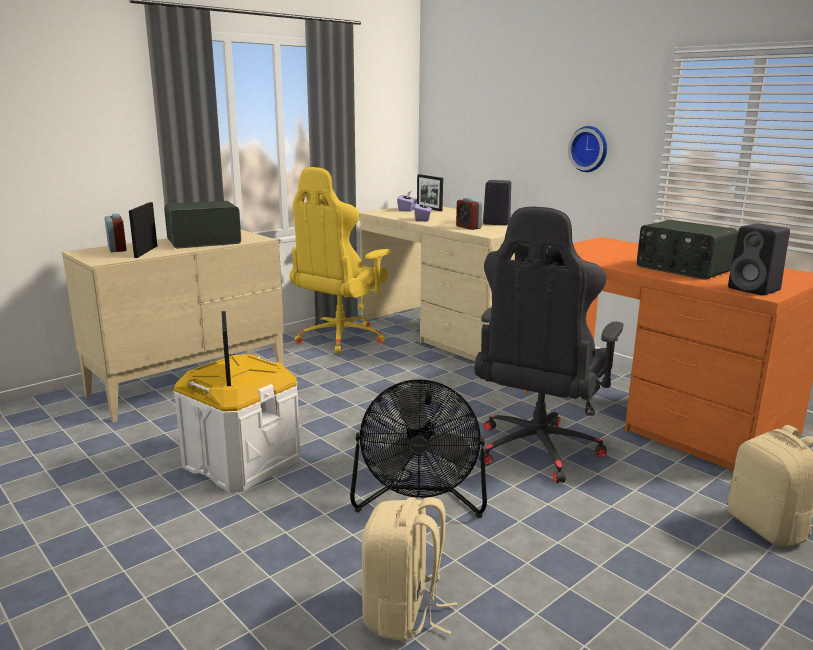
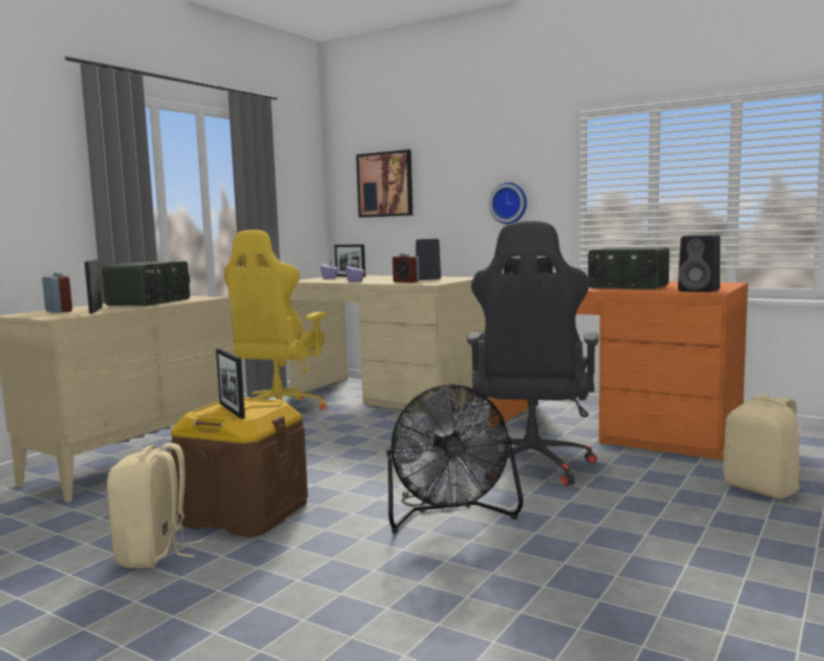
camera: 15 degrees left, 10 degrees down
radio [164,201,241,248] -> radio turned 150 degrees clockwise [102,261,190,306]
white storage box [174,354,300,492] -> brown storage box [171,397,308,537]
beige backpack [361,497,457,641] -> beige backpack moved to [107,443,203,568]
none -> picture [356,149,413,218]

